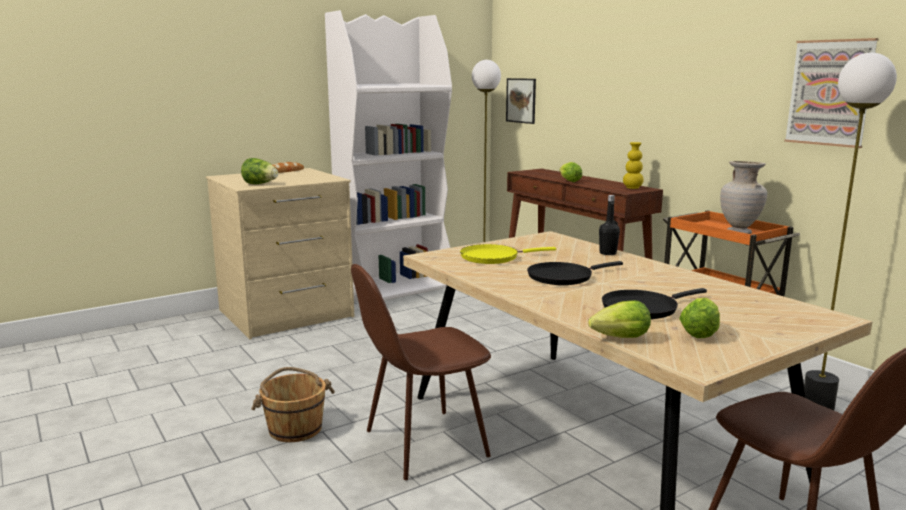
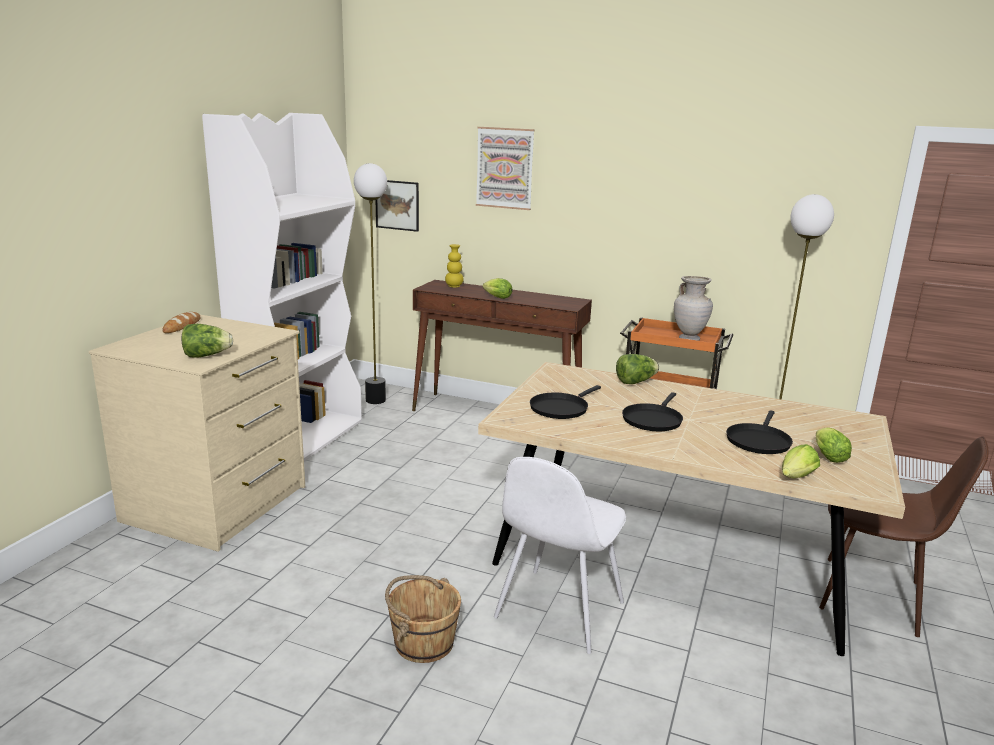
camera: 35 degrees left, 5 degrees up
brown chair [351,264,491,480] -> white chair [494,457,626,654]
yellow frying pan [460,244,556,264] -> black frying pan [530,385,601,419]
black bottle [599,195,620,255] -> lettuce [616,354,659,384]
yellow vase [623,142,644,189] -> yellow vase moved to [445,244,464,288]
picture [784,38,879,148] -> picture moved to [476,127,535,210]

